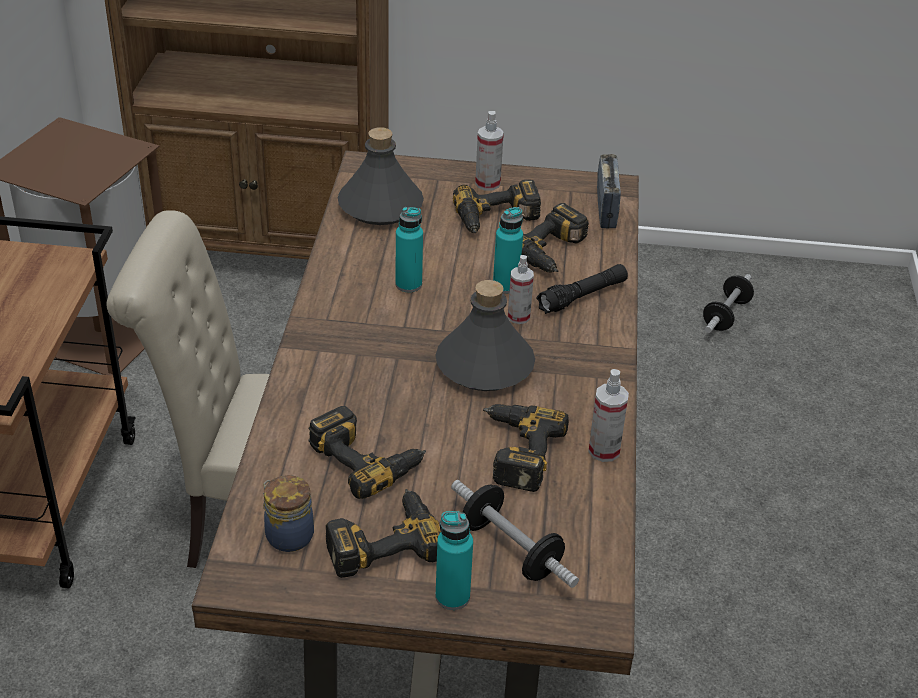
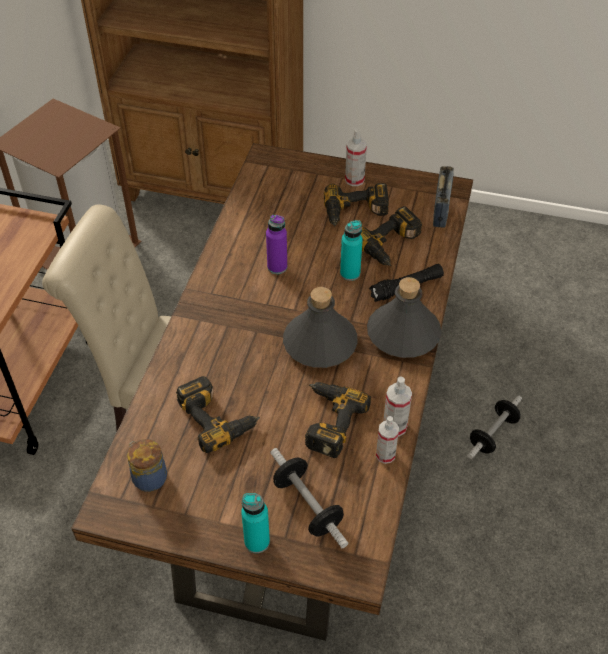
camera: 10 degrees right, 10 degrees up
power drill [326,489,441,578] -> none
grey bottle [338,127,424,225] -> grey bottle moved to [367,277,441,358]
turquoise bottle [395,207,423,292] -> purple bottle [266,215,287,274]
spray bottle [508,255,534,324] -> spray bottle moved to [376,416,399,464]
dumbbell [703,274,754,333] -> dumbbell moved to [467,395,522,459]

